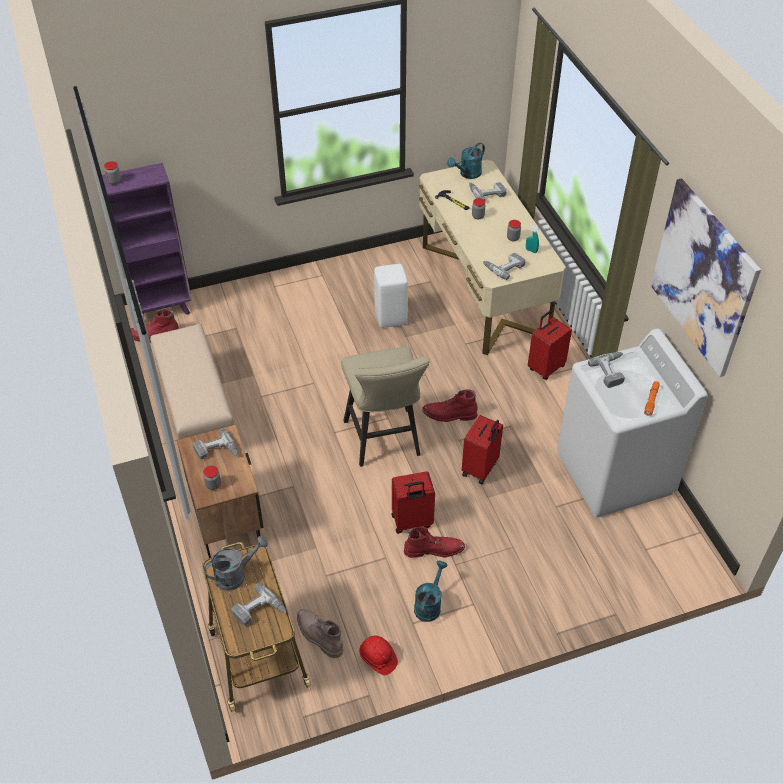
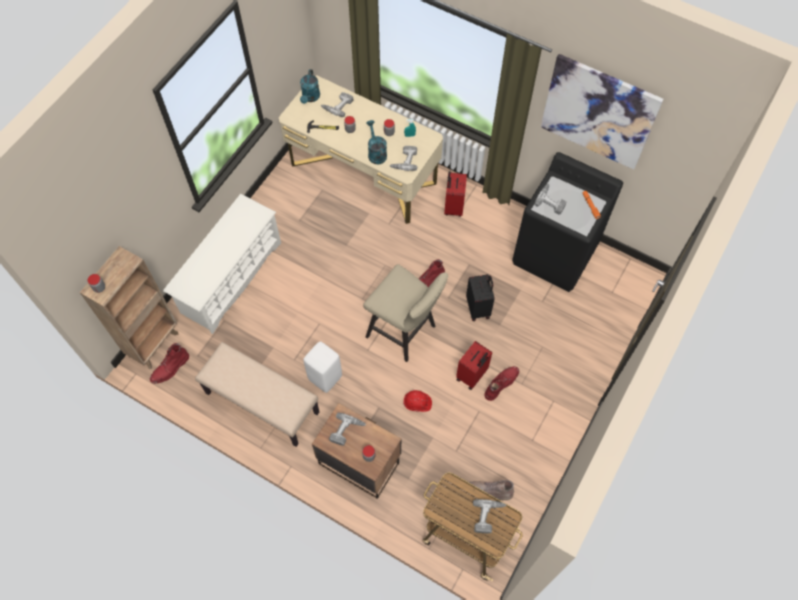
camera: 40 degrees left, 15 degrees up
purple bookcase [102,163,192,316] -> brown bookcase [80,246,178,369]
grey watering can [204,536,268,591] -> none
red hard hat [359,635,398,675] -> red hard hat moved to [403,390,432,412]
white stool [374,264,408,328] -> white stool moved to [303,341,342,393]
turquoise watering can [414,561,448,622] -> turquoise watering can moved to [366,120,387,165]
red suitcase [462,415,503,484] -> black suitcase [466,275,495,321]
white washing machine [557,328,707,517] -> black washing machine [512,152,623,292]
none -> white shoe rack [163,194,281,334]

